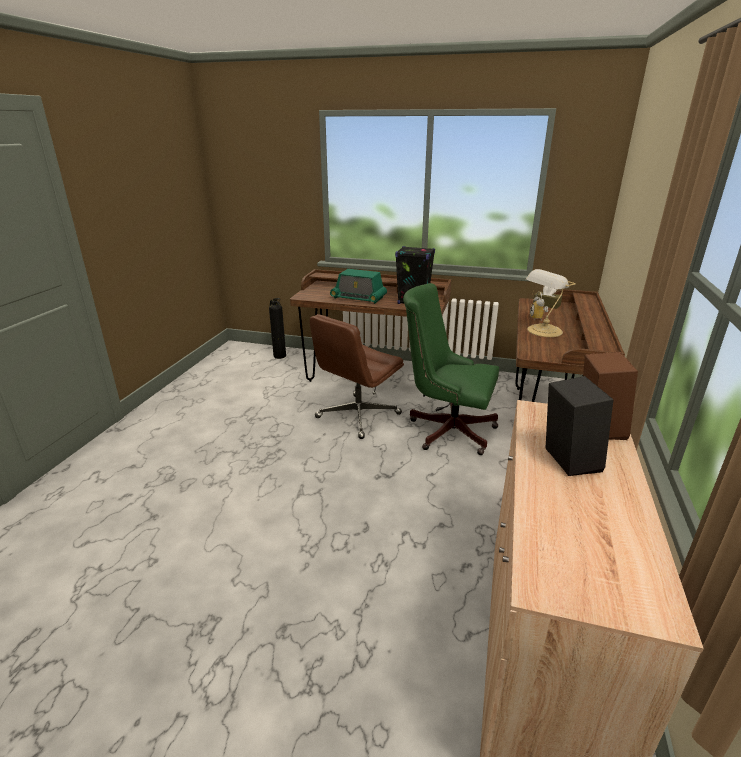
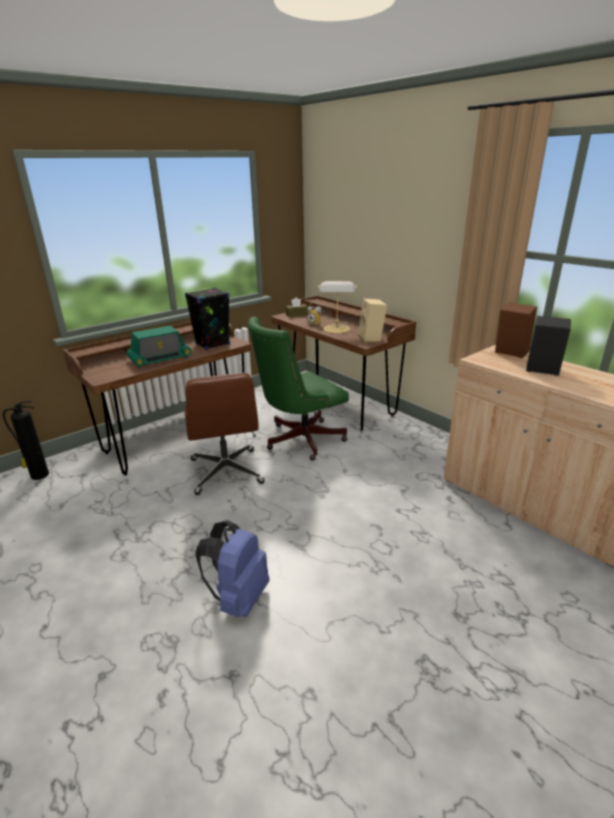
camera: 55 degrees left, 0 degrees up
none -> blue backpack [196,520,269,617]
none -> beige speaker [358,298,387,343]

